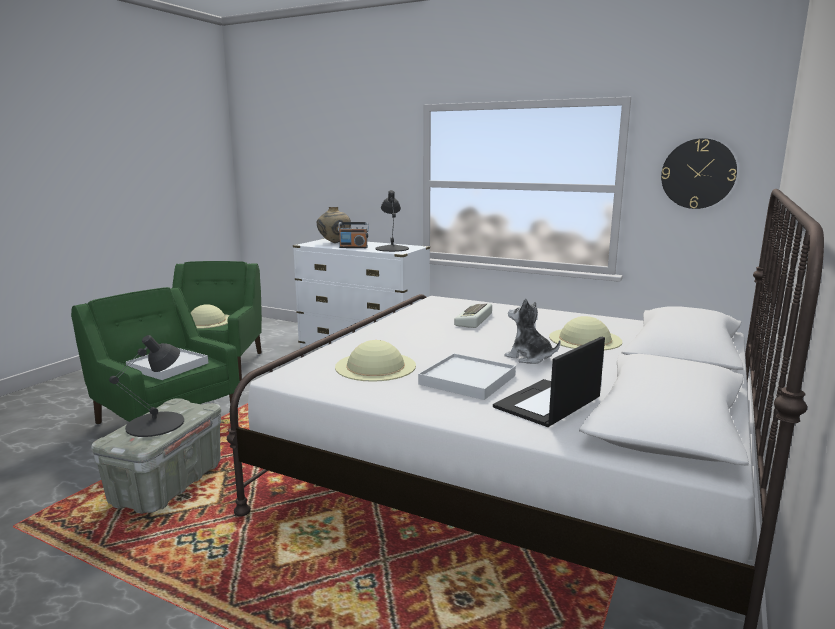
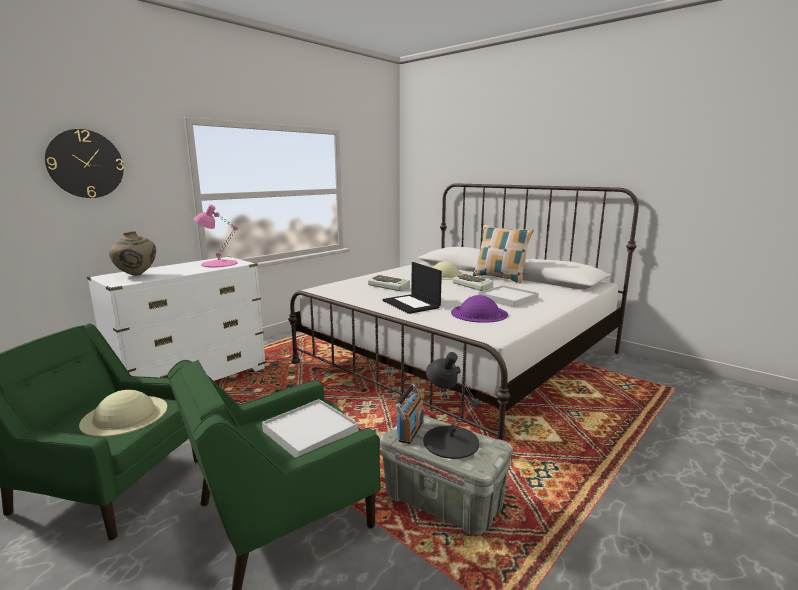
camera: 75 degrees left, 0 degrees up
beige hat [335,340,416,382] -> purple hat [451,295,508,323]
radio [338,222,369,248] -> radio moved to [395,384,424,444]
black table lamp [375,190,409,252] -> pink table lamp [194,205,238,267]
laptop [493,336,605,427] -> laptop moved to [382,262,442,314]
plush toy [504,298,560,364] -> keyboard [452,274,493,291]
wall clock [661,138,737,209] -> wall clock moved to [45,129,124,198]
none -> pillow [473,225,534,284]

